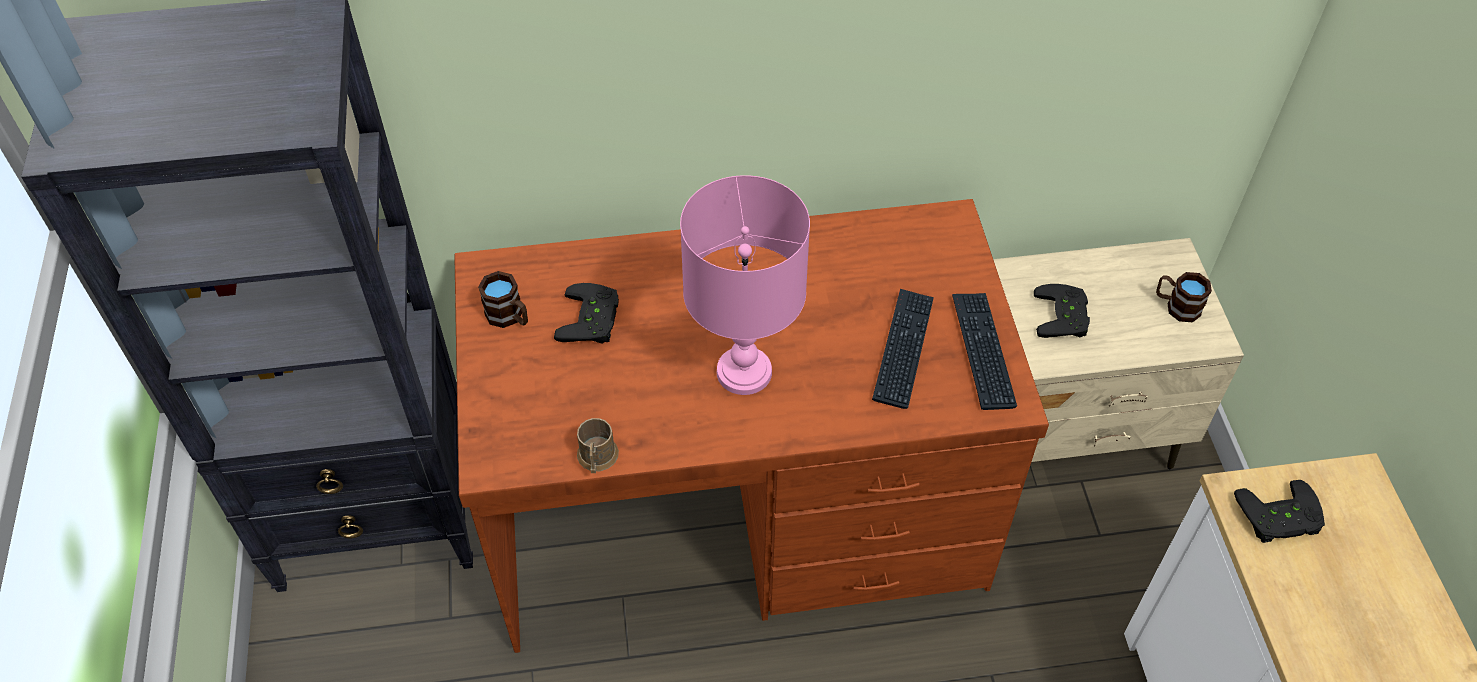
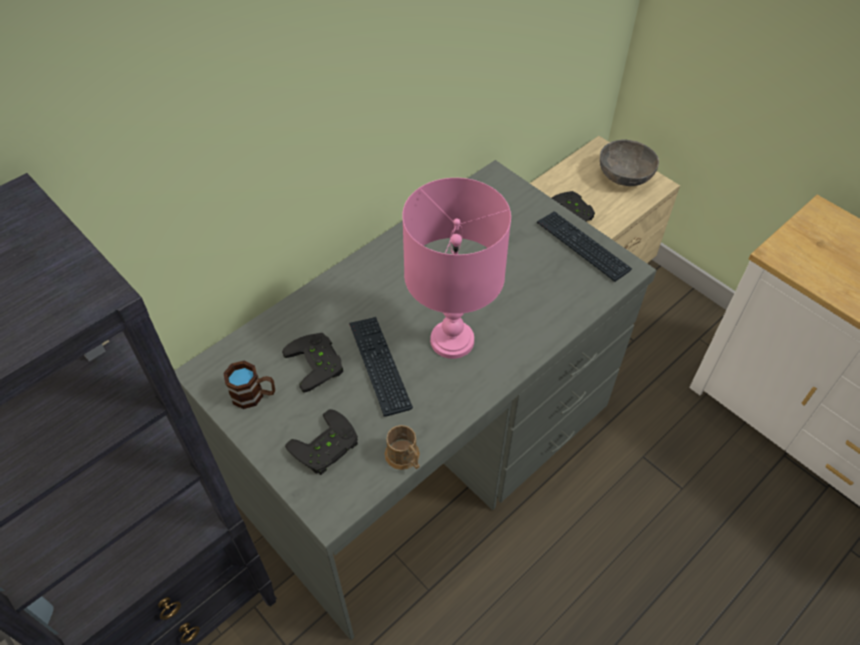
camera: 35 degrees left, 0 degrees up
brown desk [454,199,1049,653] -> grey desk [174,160,656,640]
keyboard [872,289,934,409] -> keyboard moved to [349,317,413,417]
brown mug [1156,272,1212,322] -> grey bowl [600,139,659,186]
black game controller [1234,480,1325,543] -> black game controller moved to [285,409,358,475]

